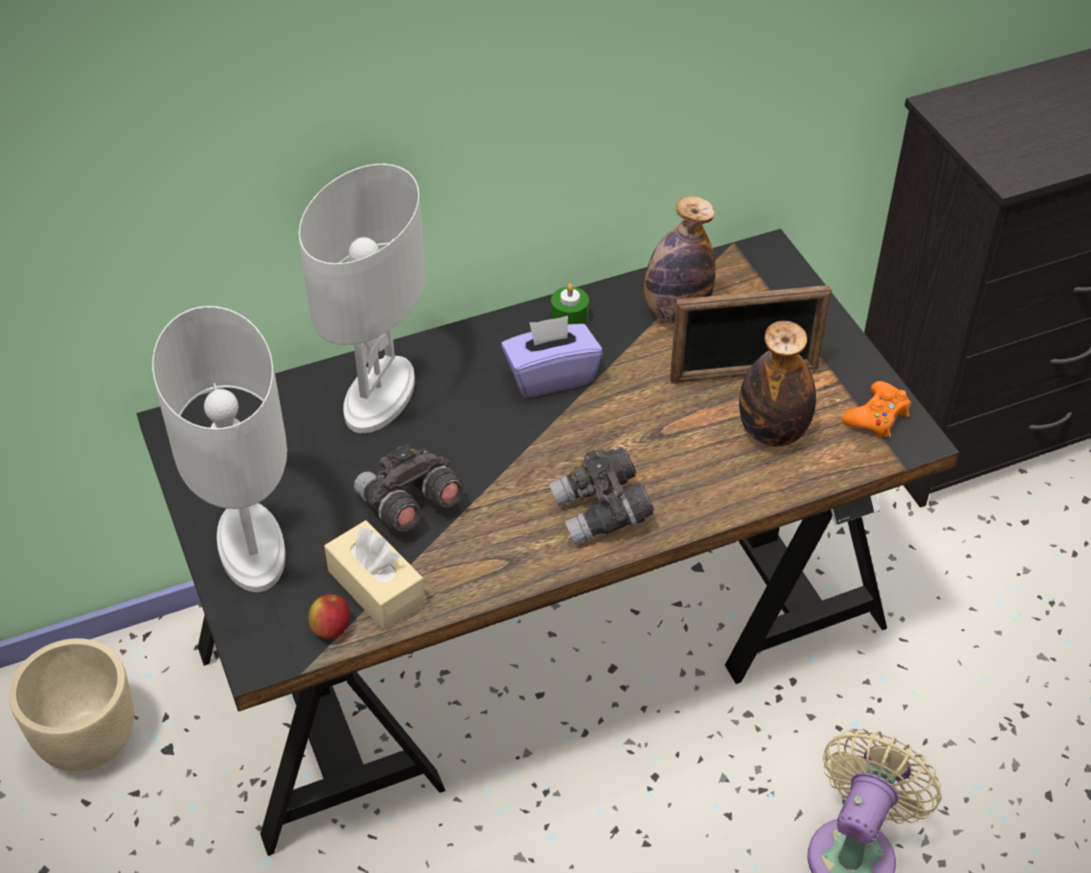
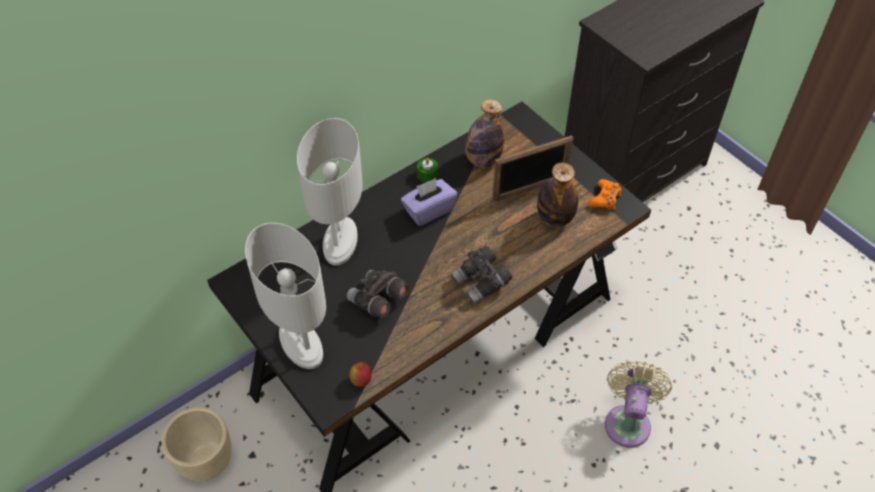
camera: 15 degrees left, 5 degrees up
beige tissue box [324,520,425,630] -> none

